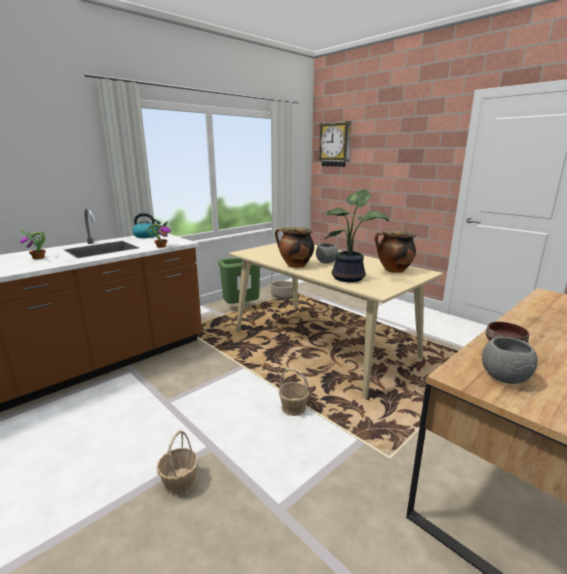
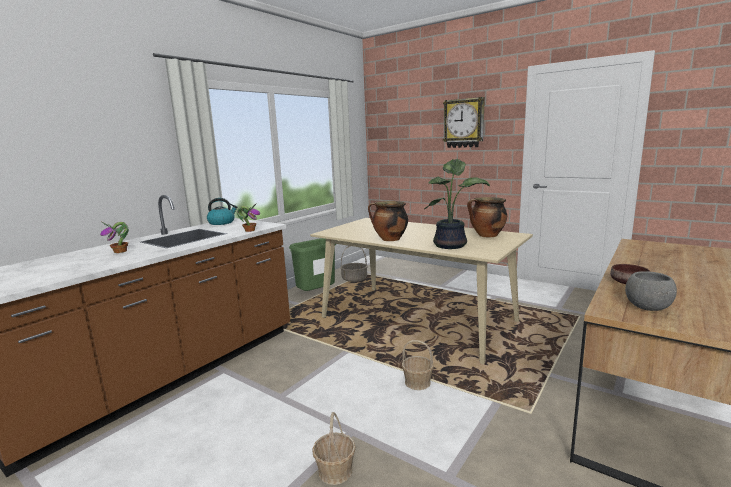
camera: 10 degrees left, 5 degrees down
grey bowl [316,243,339,264] -> none
wall clock [318,121,351,167] -> wall clock moved to [443,97,485,148]

